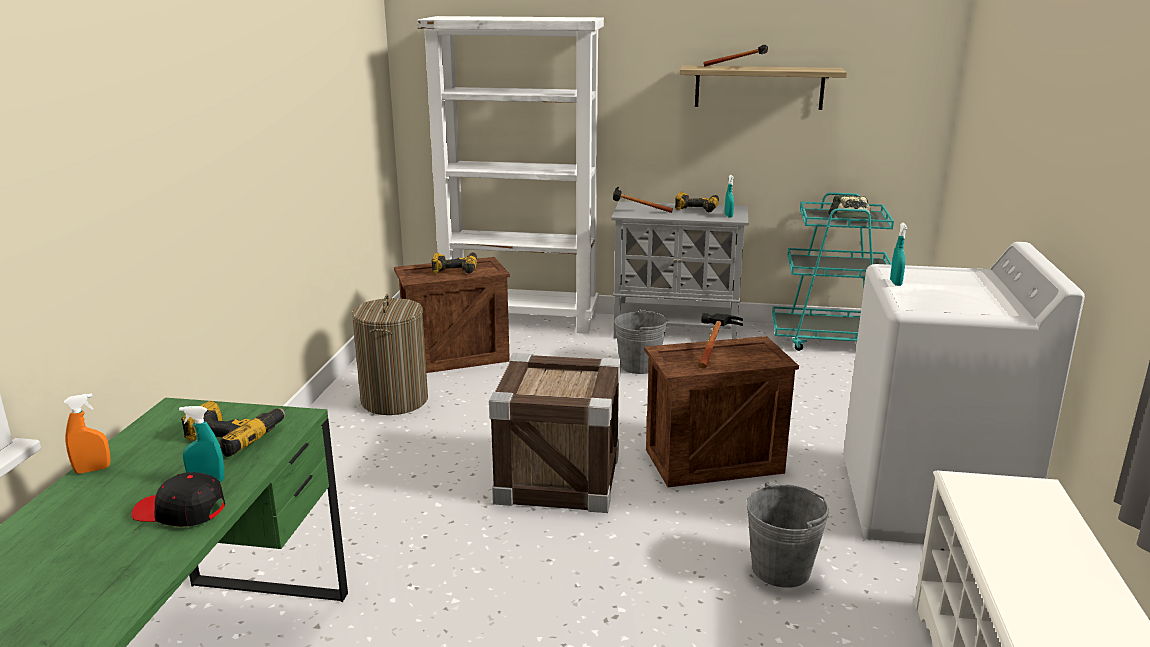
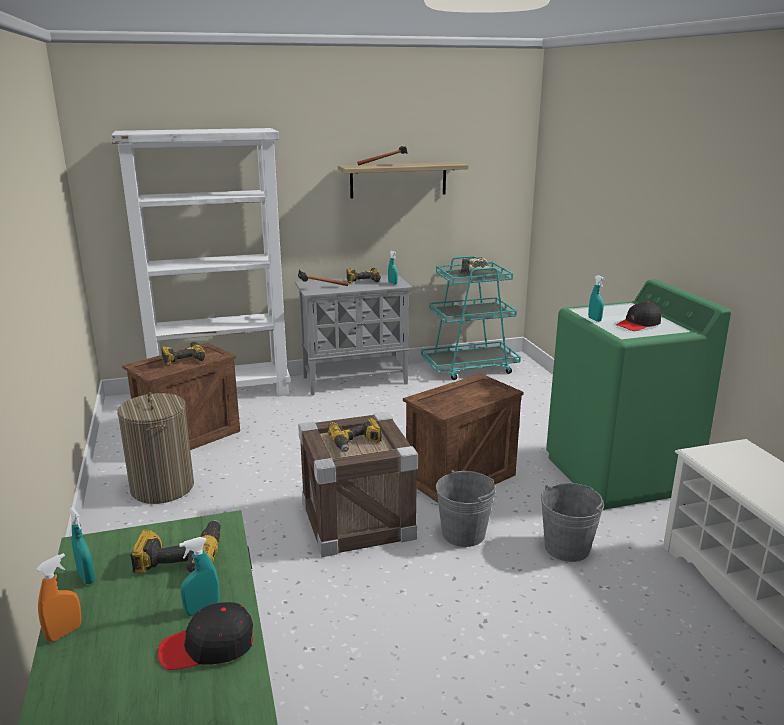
camera: 25 degrees left, 0 degrees up
grey bucket [614,309,669,374] -> grey bucket moved to [436,470,496,547]
hammer [699,313,743,368] -> none
white washing machine [843,242,1085,544] -> green washing machine [546,279,731,510]
none -> turquoise spray bottle [69,507,96,584]
none -> power drill [328,418,382,452]
none -> black cap [616,302,662,331]

